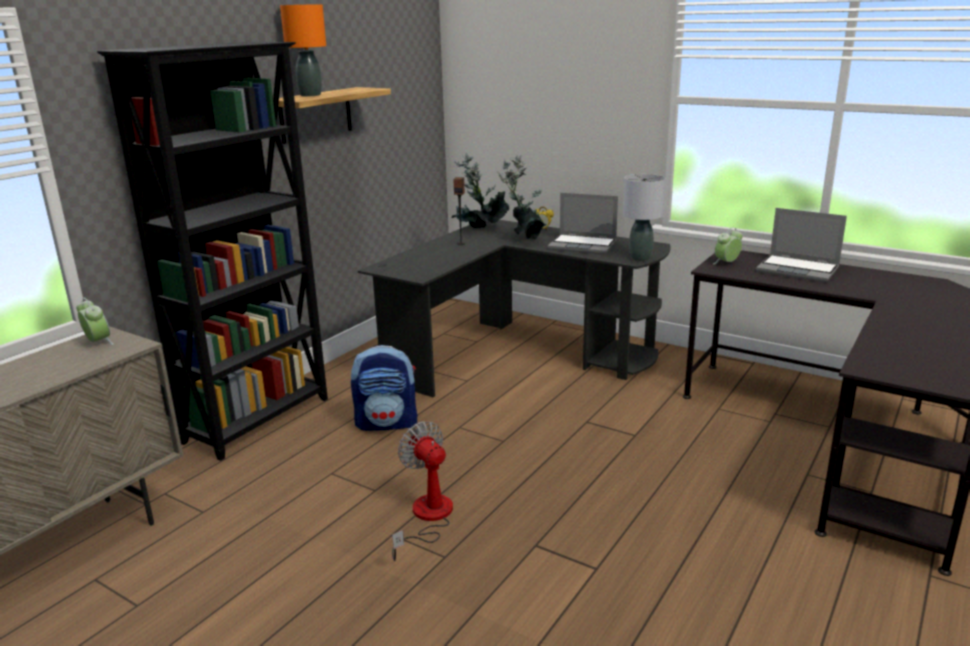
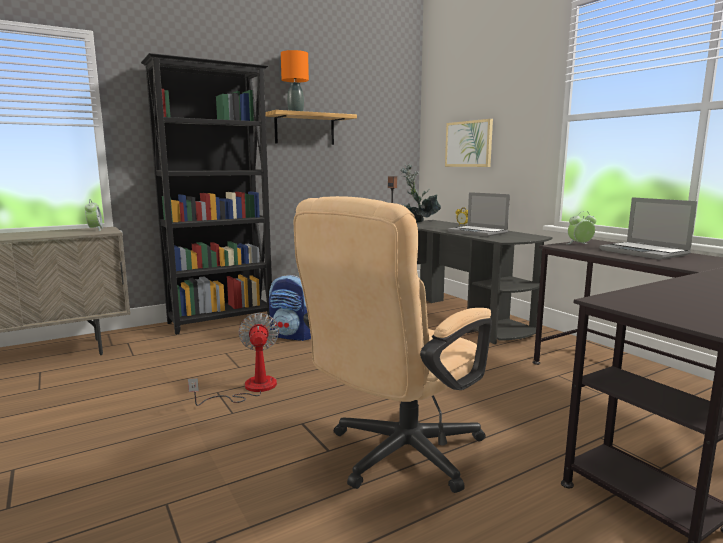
camera: 25 degrees right, 10 degrees down
potted plant [497,155,546,240] -> none
grey table lamp [623,174,665,261] -> none
none -> beige office chair [293,196,492,493]
none -> picture [445,119,493,167]

